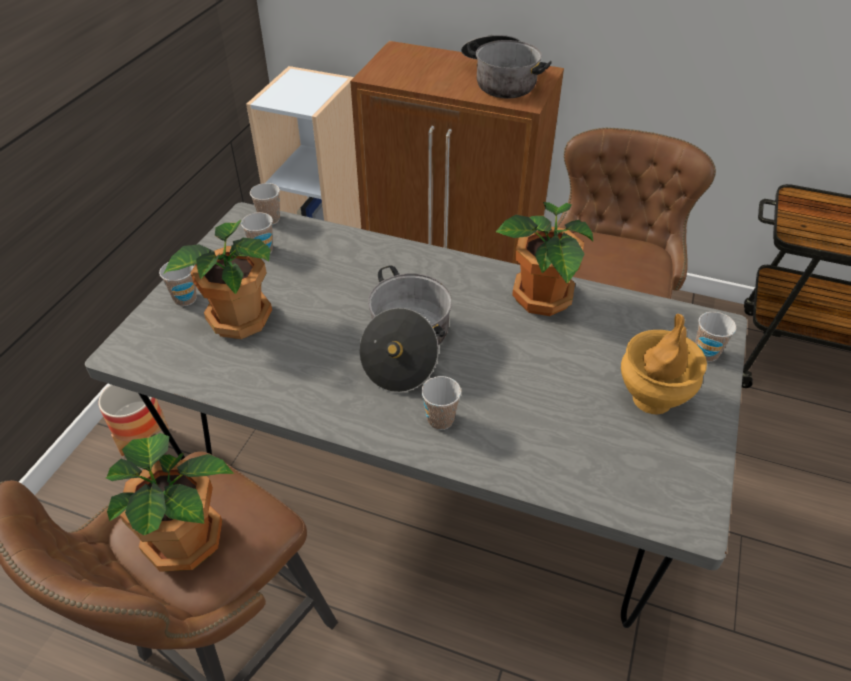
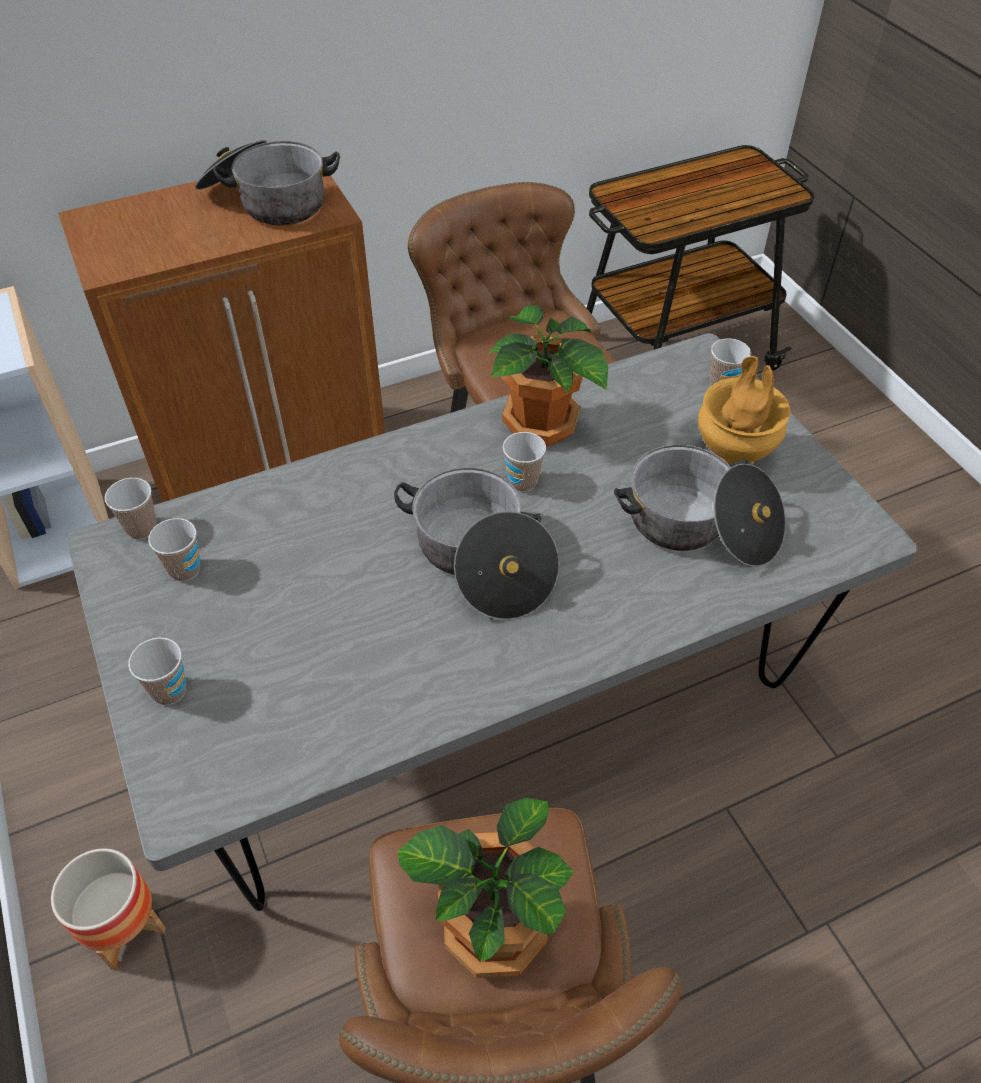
camera: 45 degrees left, 5 degrees up
potted plant [164,220,272,339] -> none
cup [421,376,461,430] -> cup moved to [503,432,546,492]
none -> cooking pot [614,444,786,567]

